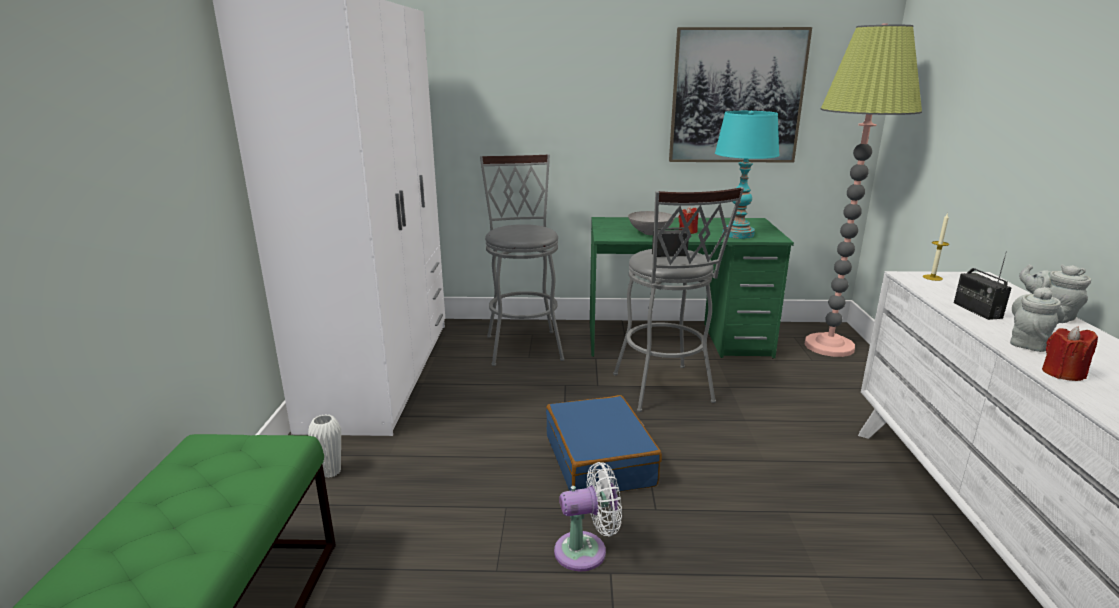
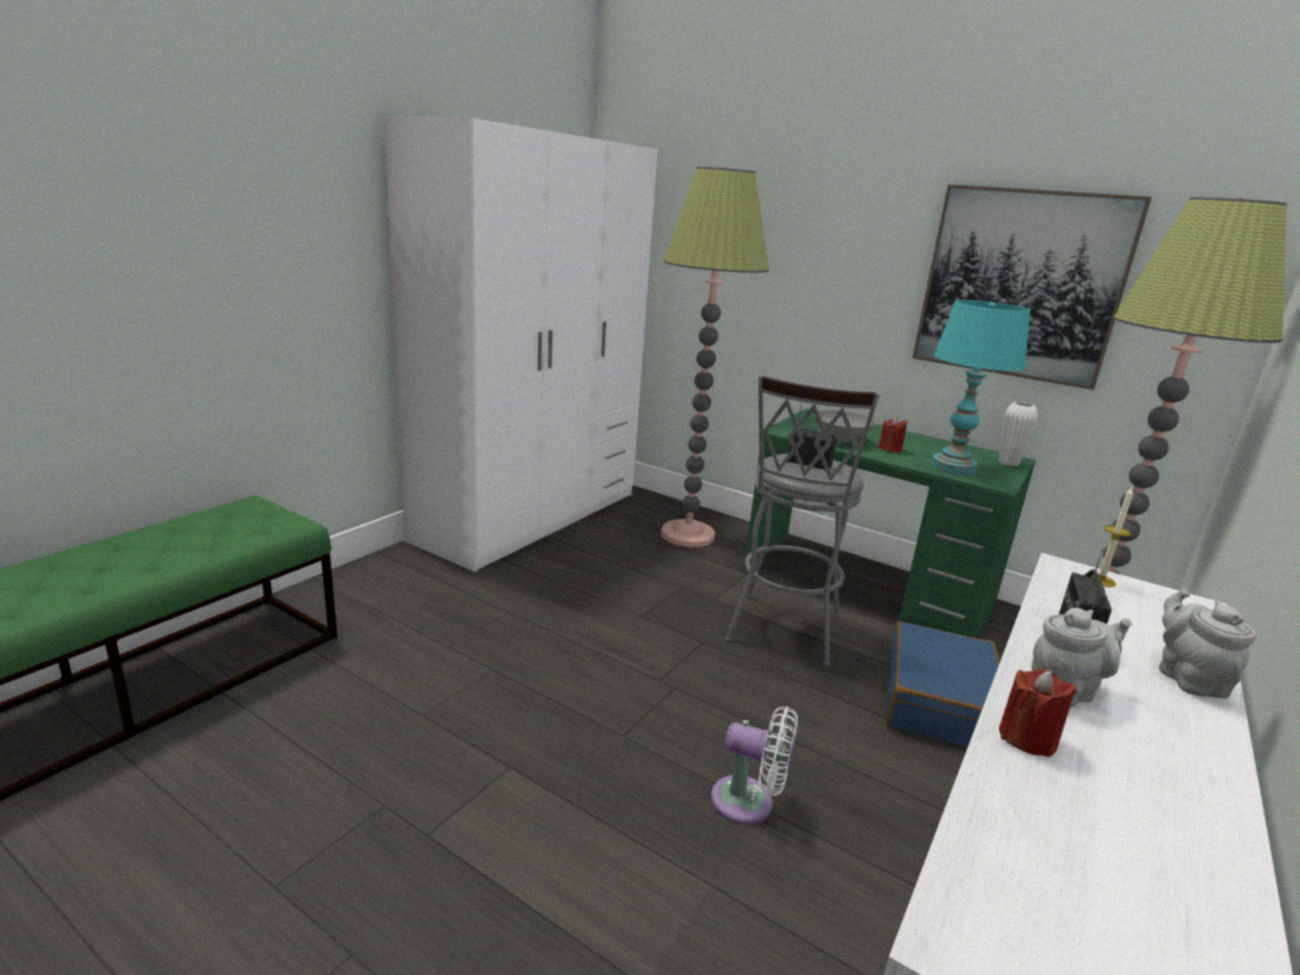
camera: 30 degrees right, 0 degrees up
white vase [308,415,341,478] -> white vase moved to [999,402,1038,466]
grey stool [480,154,565,366] -> floor lamp [661,167,769,547]
blue suitcase [546,395,662,492] -> blue suitcase moved to [886,621,1000,748]
white fan [554,462,622,572] -> white fan moved to [711,706,798,825]

